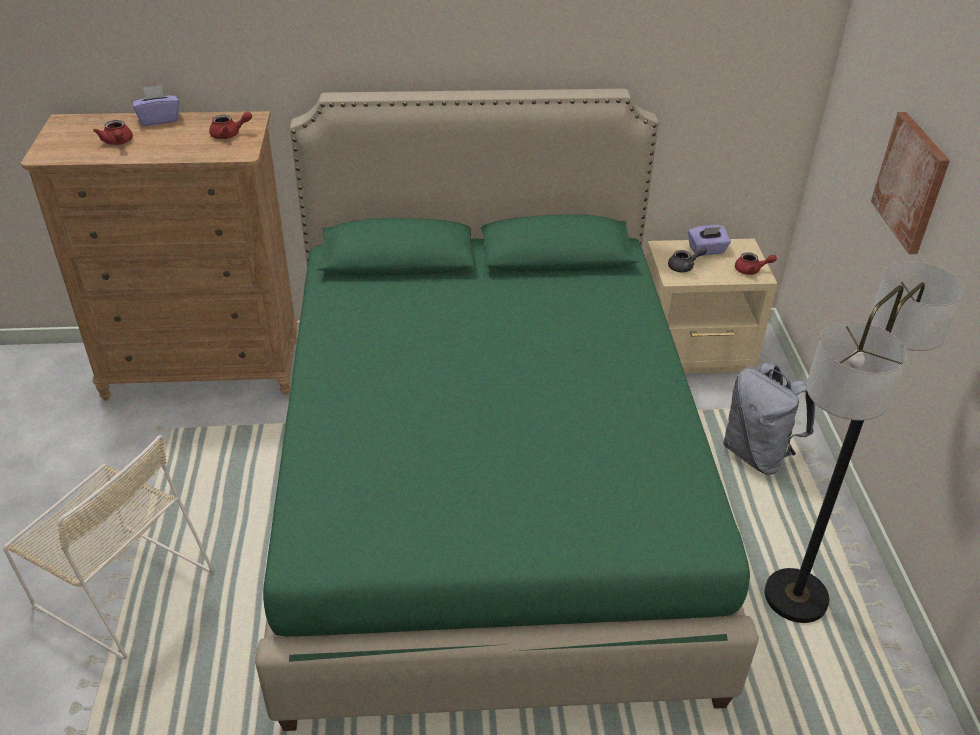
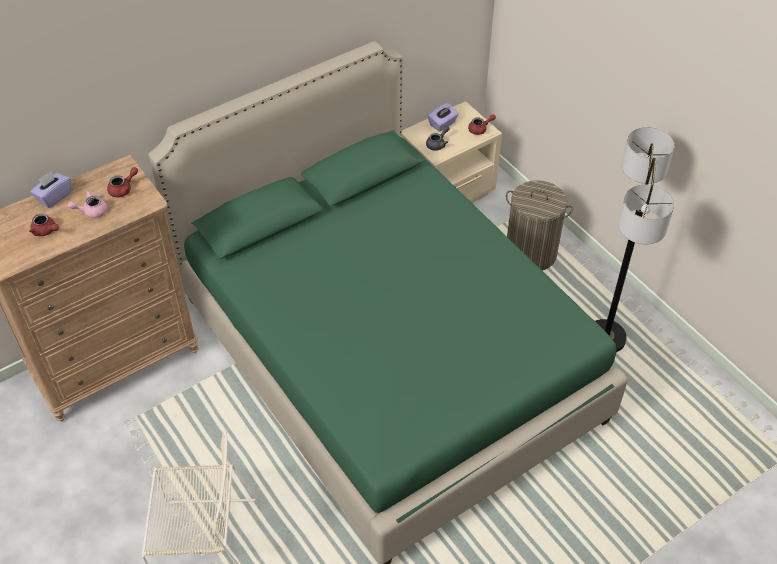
camera: 30 degrees left, 10 degrees up
grey backpack [723,363,815,475] -> laundry basket [506,180,573,271]
picture [871,112,950,254] -> none
none -> pink teapot [68,191,107,218]

